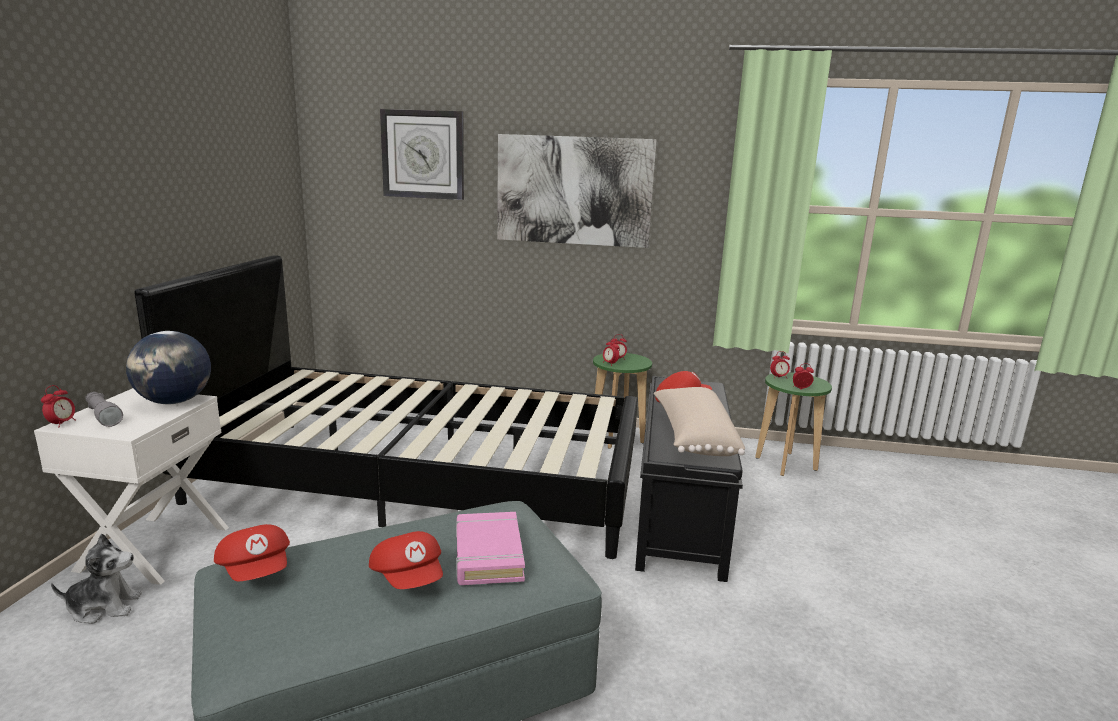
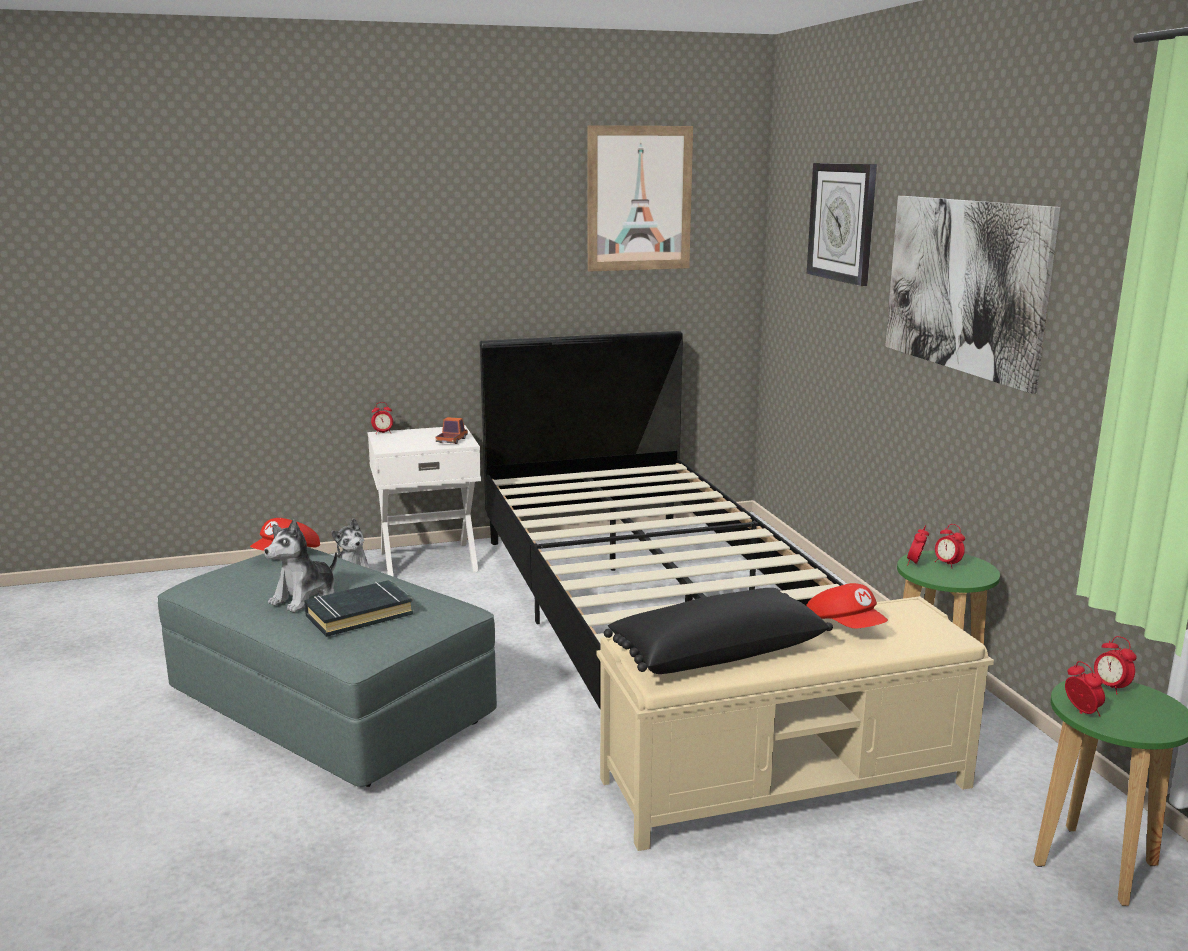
camera: 65 degrees right, 0 degrees up
grey flashlight [86,392,123,427] -> none
globe [126,331,211,404] -> toy truck [436,417,468,444]
red cap [369,531,443,589] -> plush toy [264,519,337,612]
pink book [456,512,525,585] -> black book [304,580,414,637]
black bench [635,376,743,582] -> beige bench [597,596,994,851]
beige pillow [654,387,745,456] -> black pillow [604,588,833,674]
none -> picture [587,125,693,272]

